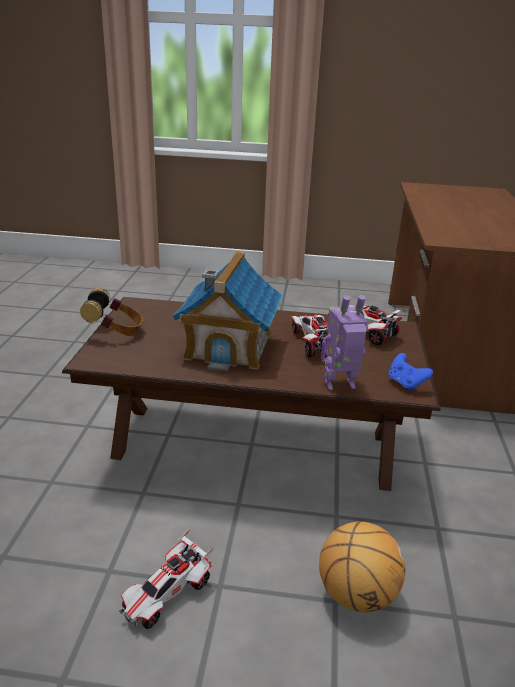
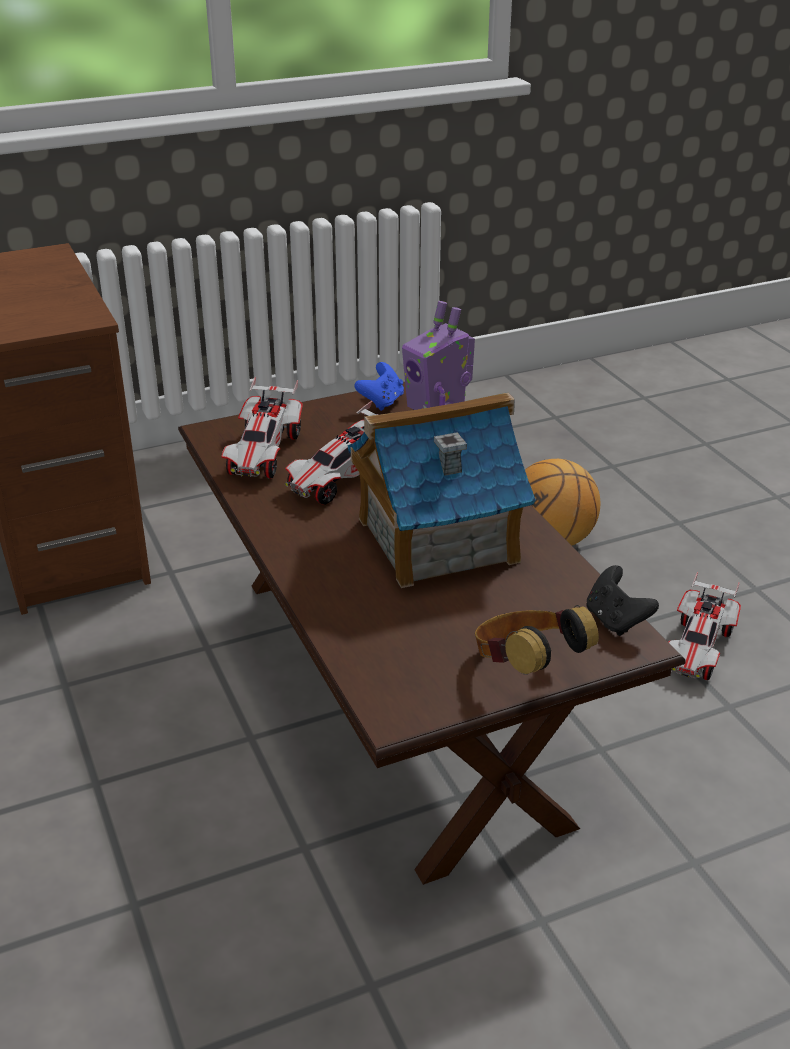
camera: 120 degrees left, 5 degrees up
toy car [119,528,214,629] -> toy car turned 105 degrees clockwise [669,572,741,680]
none -> black game controller [586,565,659,636]

